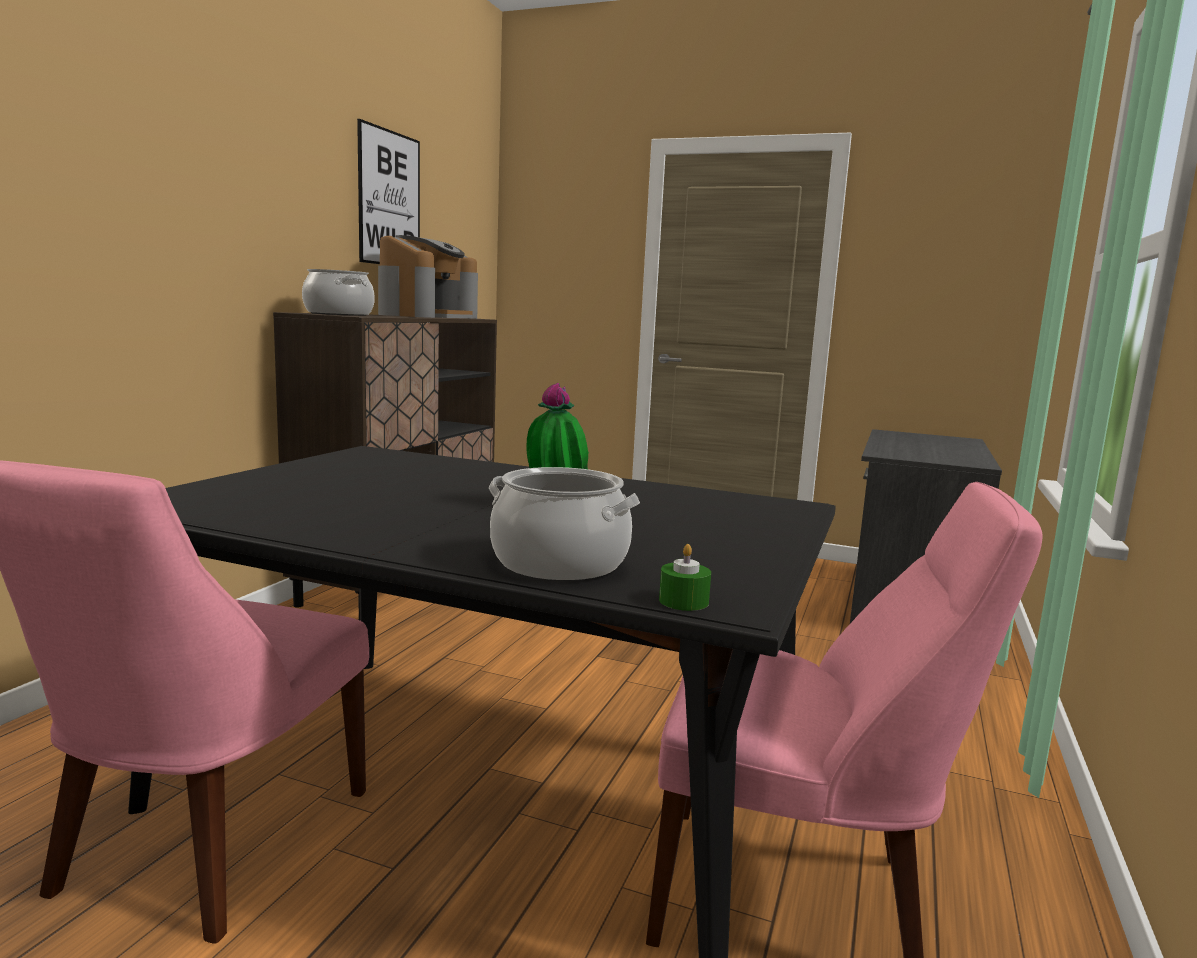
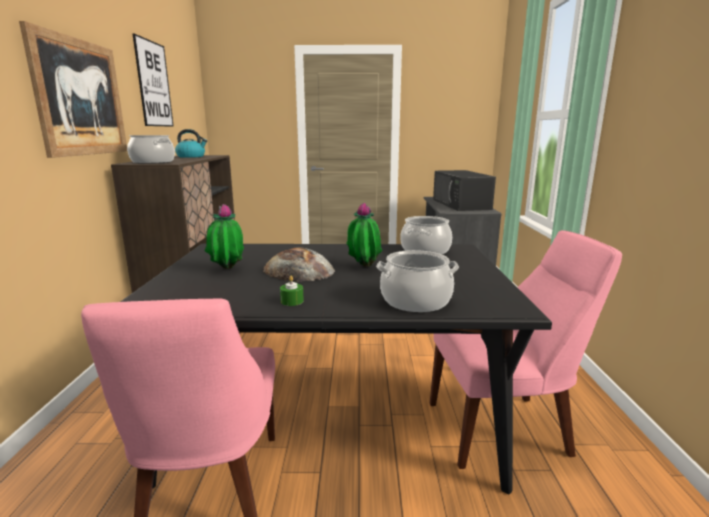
camera: 20 degrees left, 5 degrees up
coffee machine [378,235,478,319] -> kettle [175,129,207,158]
green candle [659,544,711,611] -> green candle moved to [280,276,304,306]
none -> picture [19,21,127,158]
none -> potted plant [205,204,244,269]
none -> bread [263,247,335,282]
none -> cooking pot [400,216,452,254]
none -> black microwave [433,170,496,211]

